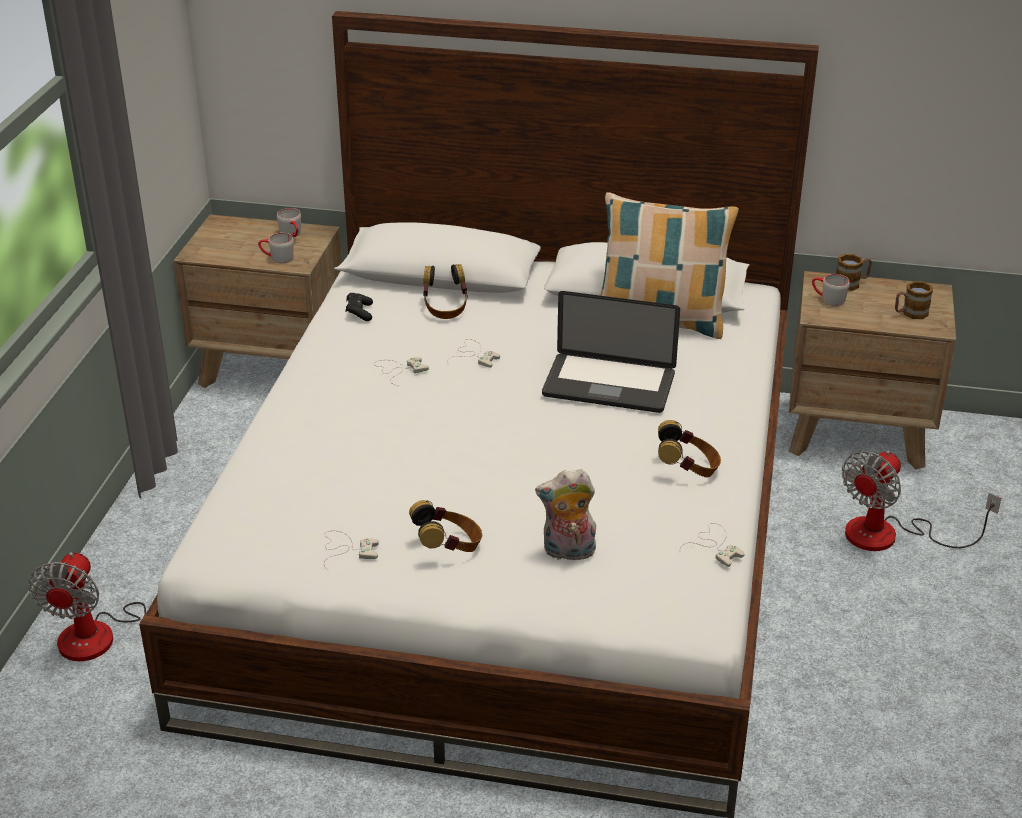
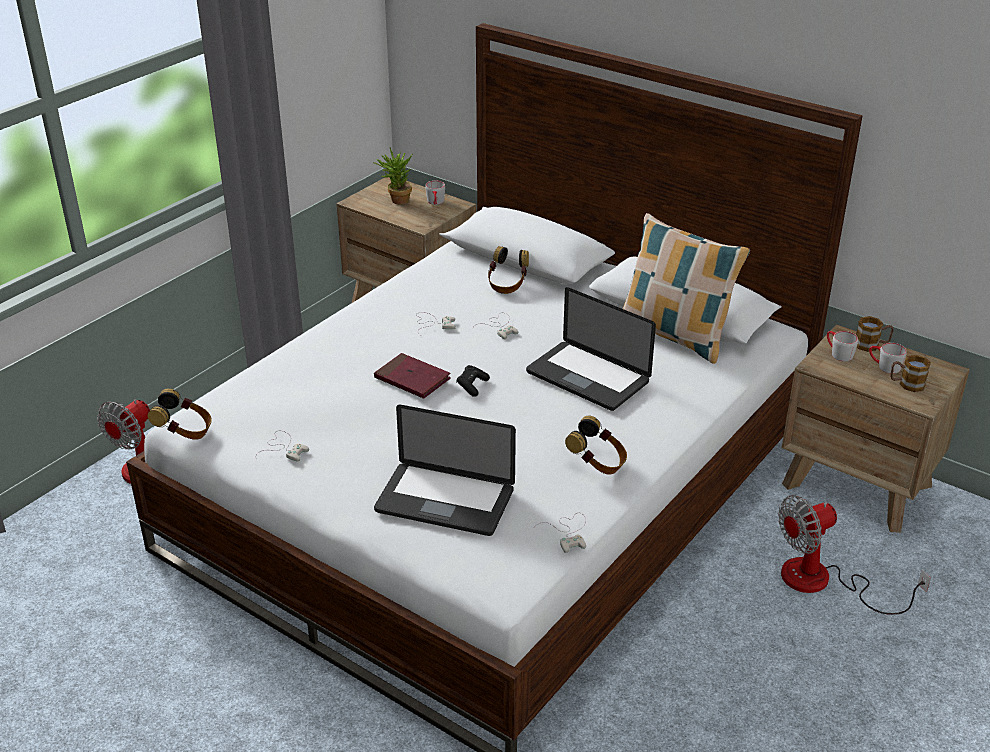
camera: 25 degrees right, 0 degrees up
grey mug [258,233,294,263] -> grey mug moved to [869,343,906,374]
black game controller [345,293,373,321] -> black game controller moved to [456,365,490,397]
headphones [409,500,482,552] -> headphones moved to [148,388,212,440]
plush toy [535,469,597,560] -> laptop [374,405,516,536]
none -> potted plant [373,148,412,204]
none -> red book [374,353,451,399]

